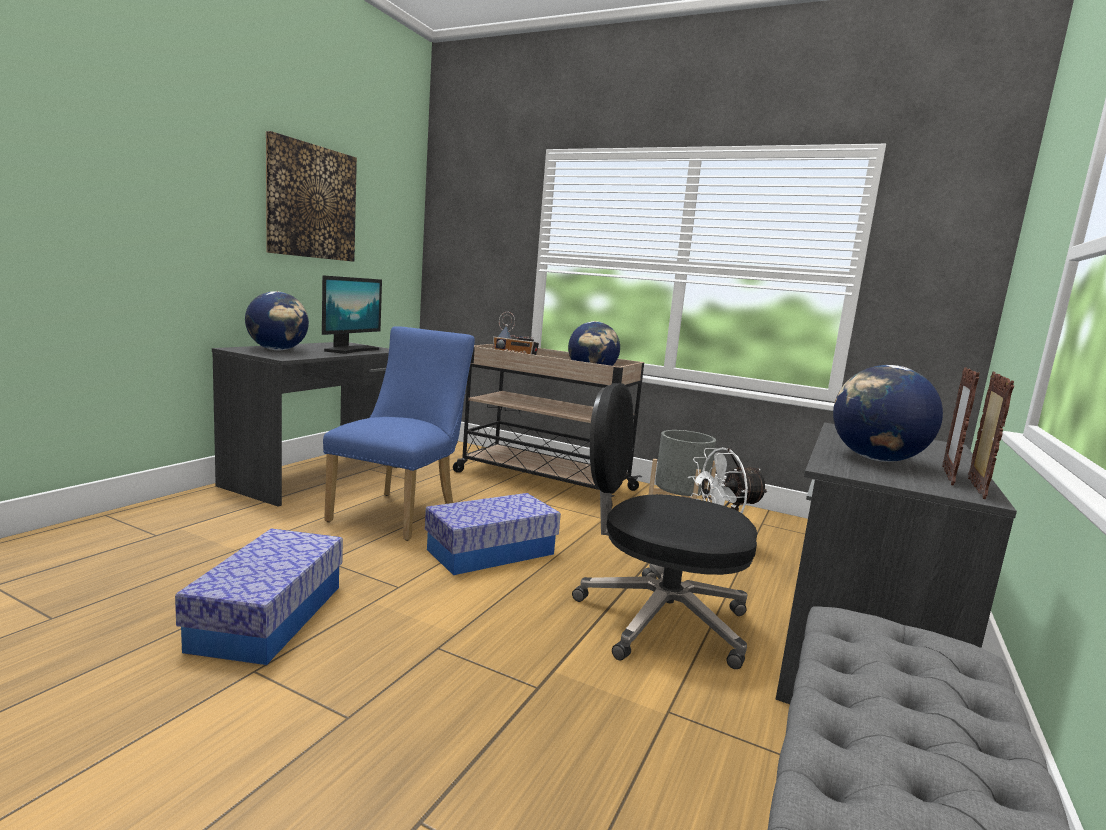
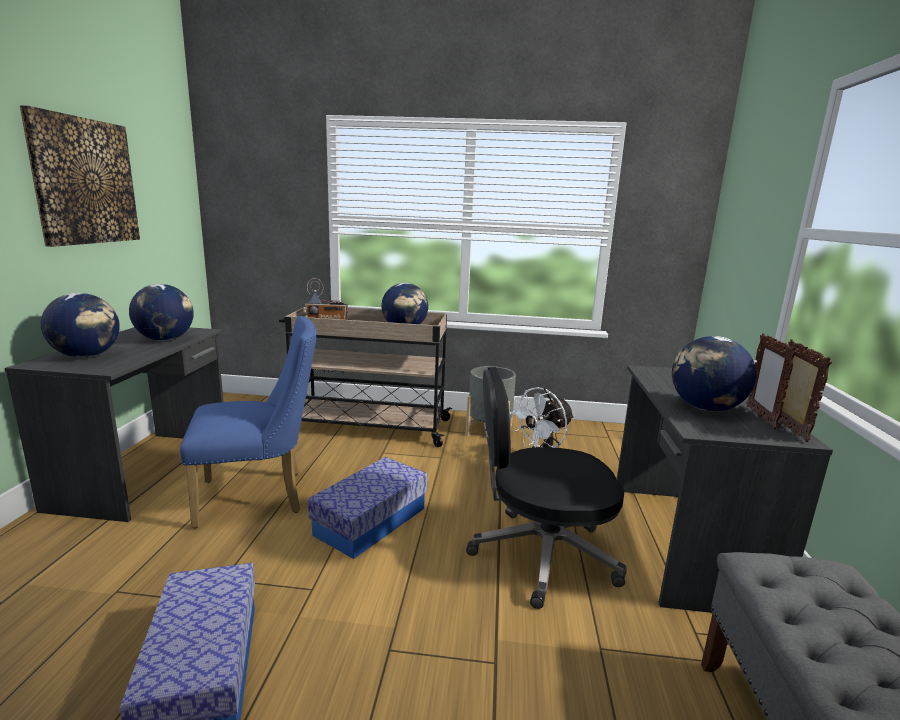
camera: 20 degrees left, 5 degrees up
monitor [322,275,382,354] -> globe [129,284,194,341]
blue chair [323,326,475,541] -> blue chair turned 75 degrees clockwise [180,316,316,528]

